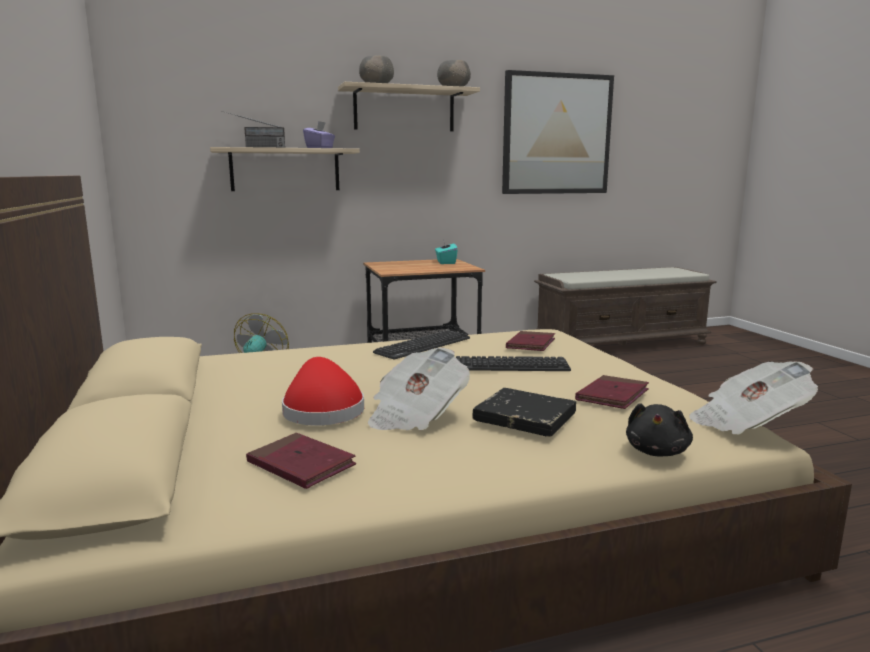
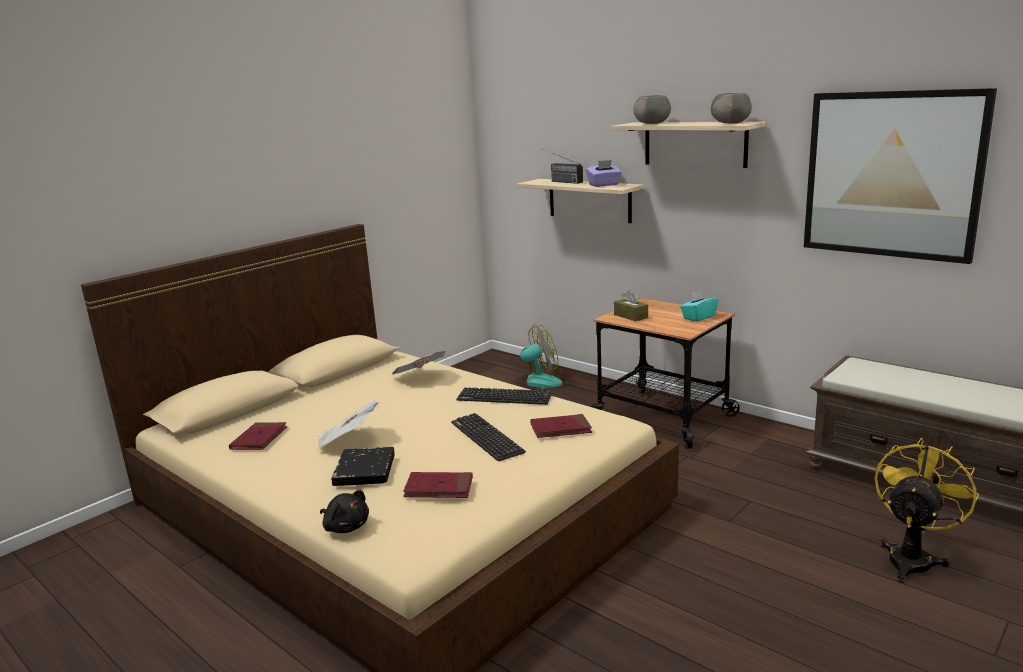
camera: 60 degrees right, 5 degrees up
red hat [282,357,364,425] -> none
black plush toy [626,403,693,456] -> black plush toy turned 135 degrees counterclockwise [320,490,369,533]
newspaper [689,361,818,435] -> newspaper moved to [391,351,446,375]
none -> brown tissue box [614,290,648,322]
none -> yellow fan [875,438,979,583]

